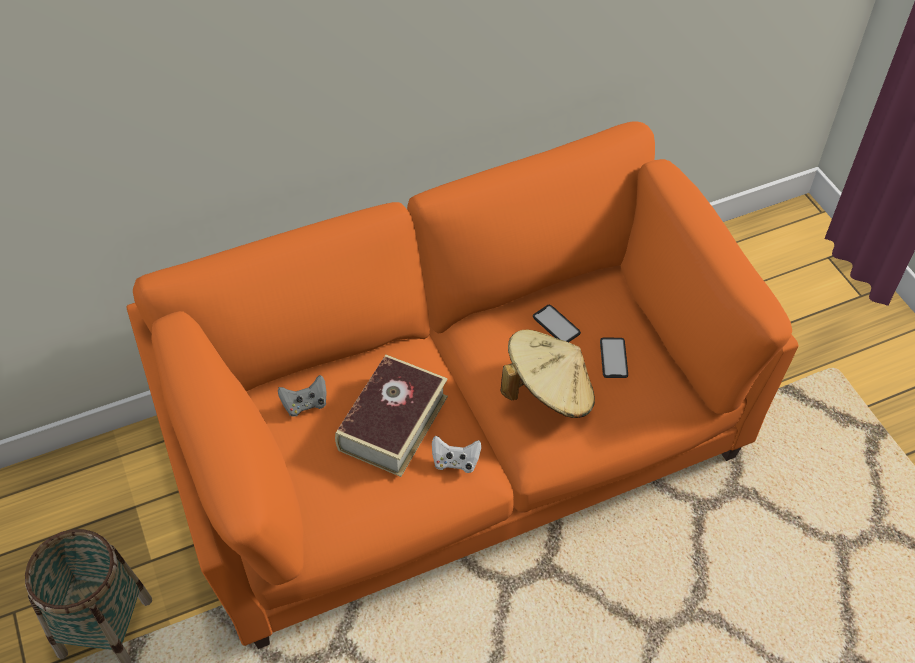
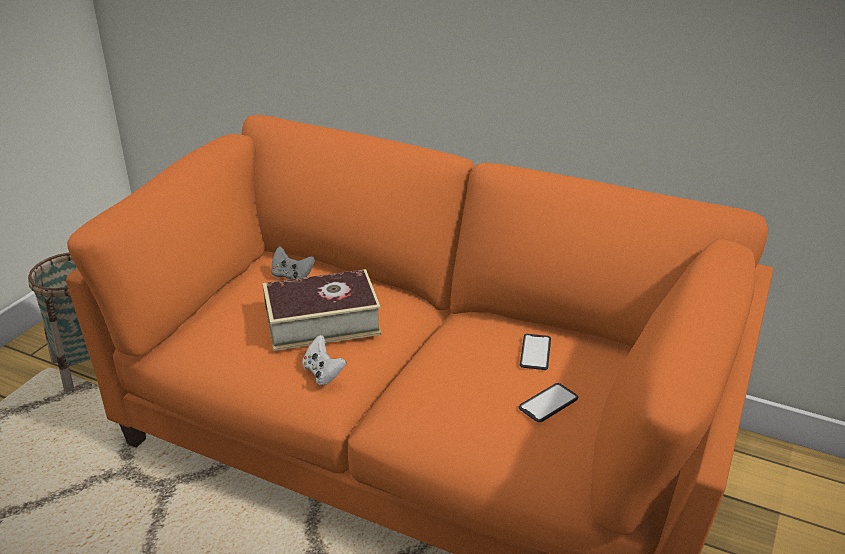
camera: 50 degrees right, 20 degrees down
beige hat [501,330,595,418] -> none

